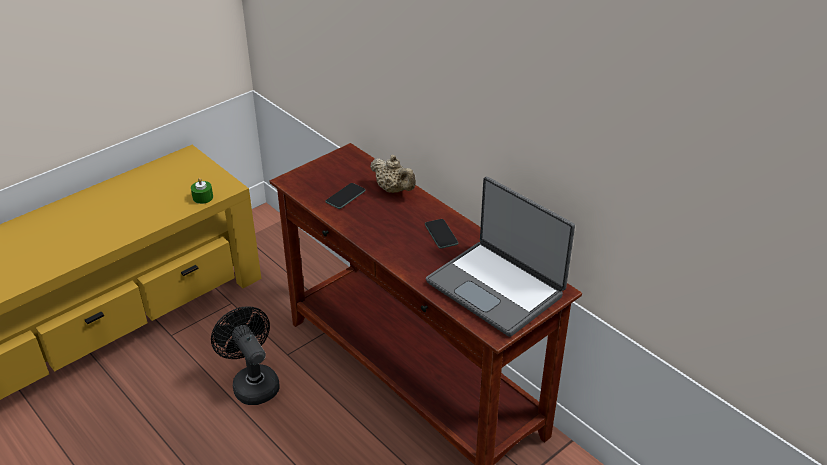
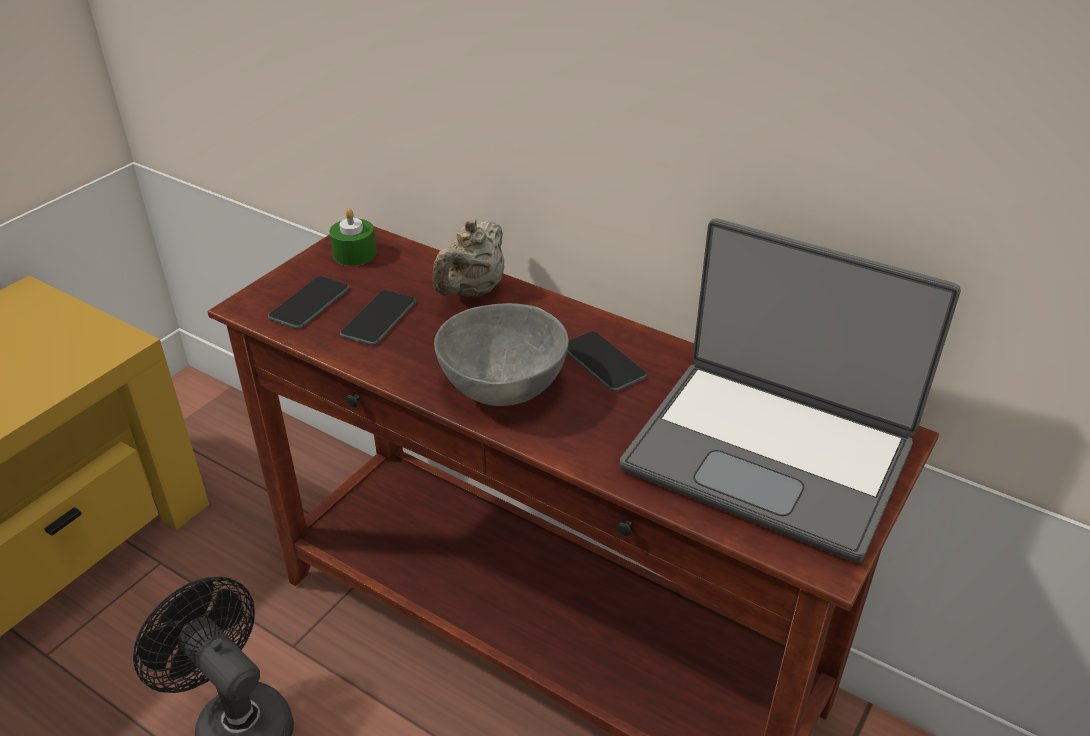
camera: 15 degrees left, 0 degrees up
green candle [191,178,213,204] -> green candle moved to [329,208,377,266]
beige teapot [370,155,416,193] -> beige teapot turned 90 degrees clockwise [432,218,504,297]
none -> phone [268,276,349,329]
none -> grey bowl [434,303,569,406]

